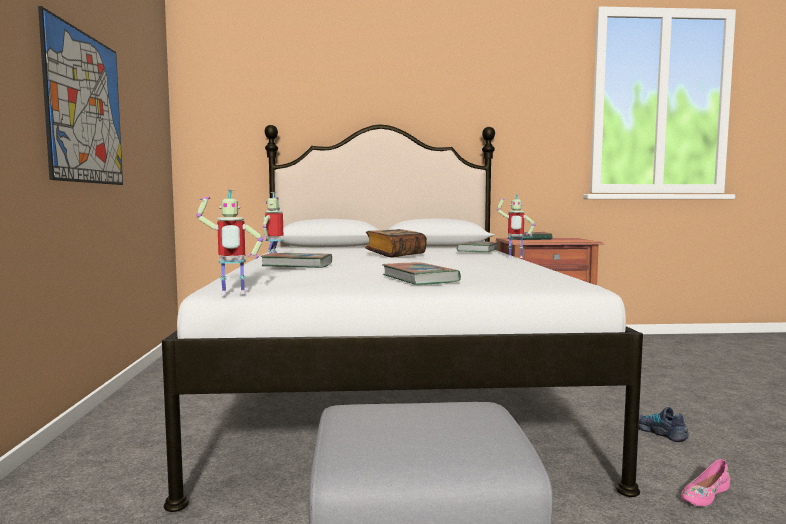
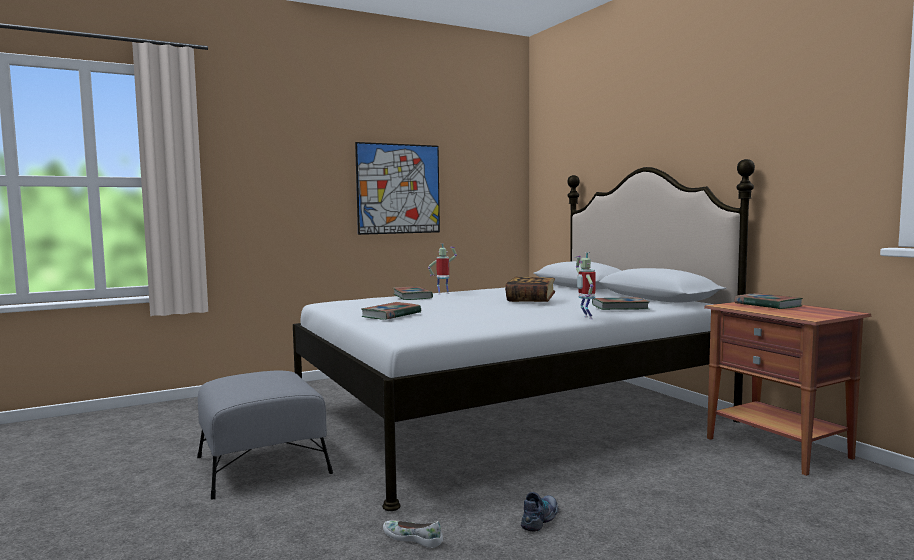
camera: 65 degrees right, 0 degrees up
toy robot [196,190,263,295] -> none
pink shoe [681,459,730,506] -> white shoe [383,520,443,548]

